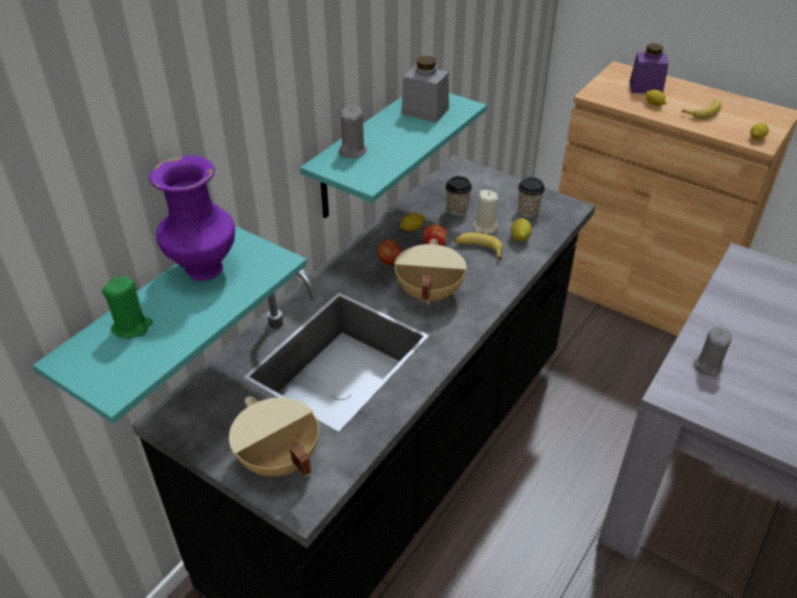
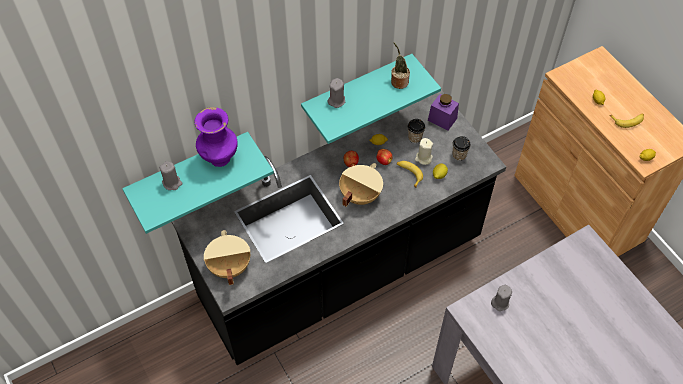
camera: 25 degrees right, 15 degrees up
green candle [102,276,153,339] -> grey candle [159,161,183,190]
grey jar [401,56,449,123] -> potted plant [391,42,410,89]
purple jar [629,43,669,94] -> purple jar moved to [428,94,459,131]

